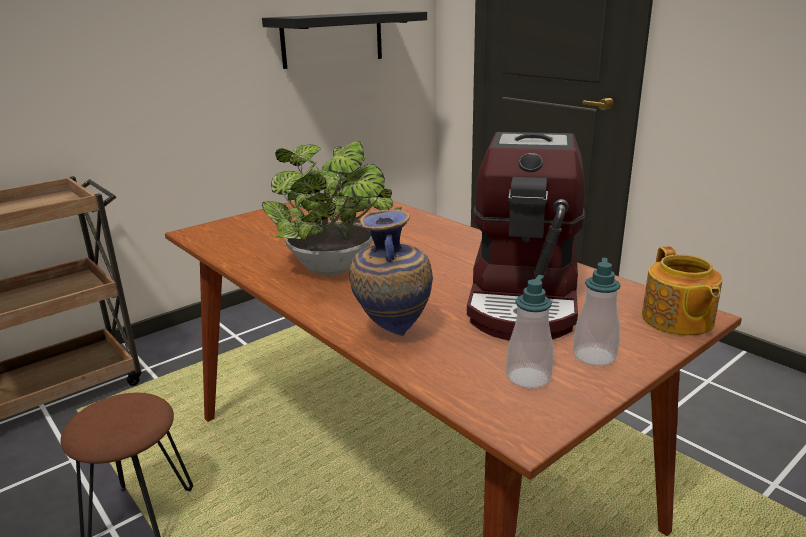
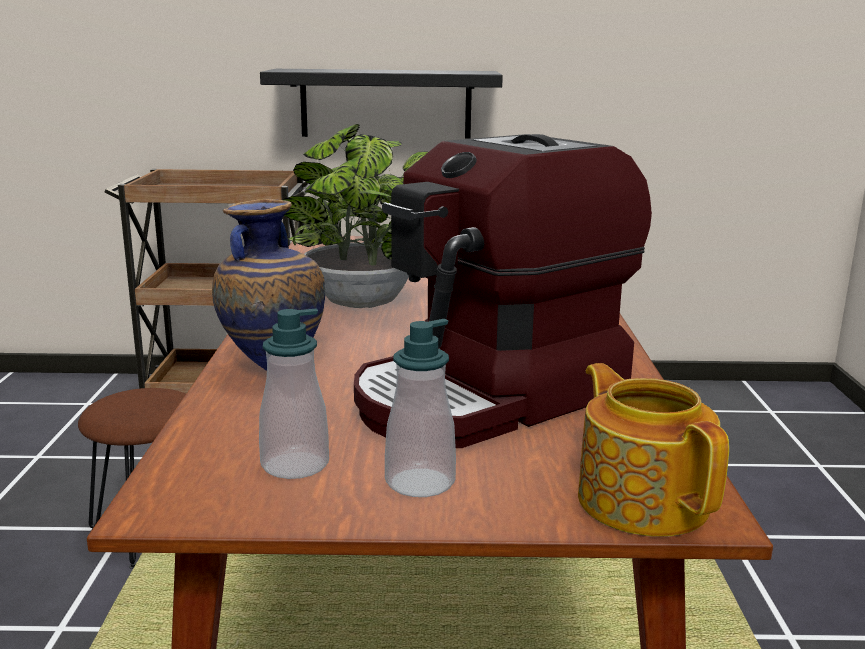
camera: 40 degrees right, 5 degrees down
black shelf [262,11,427,69] -> black shelf moved to [260,69,503,139]
teapot [642,246,722,336] -> teapot turned 120 degrees clockwise [578,363,729,537]

